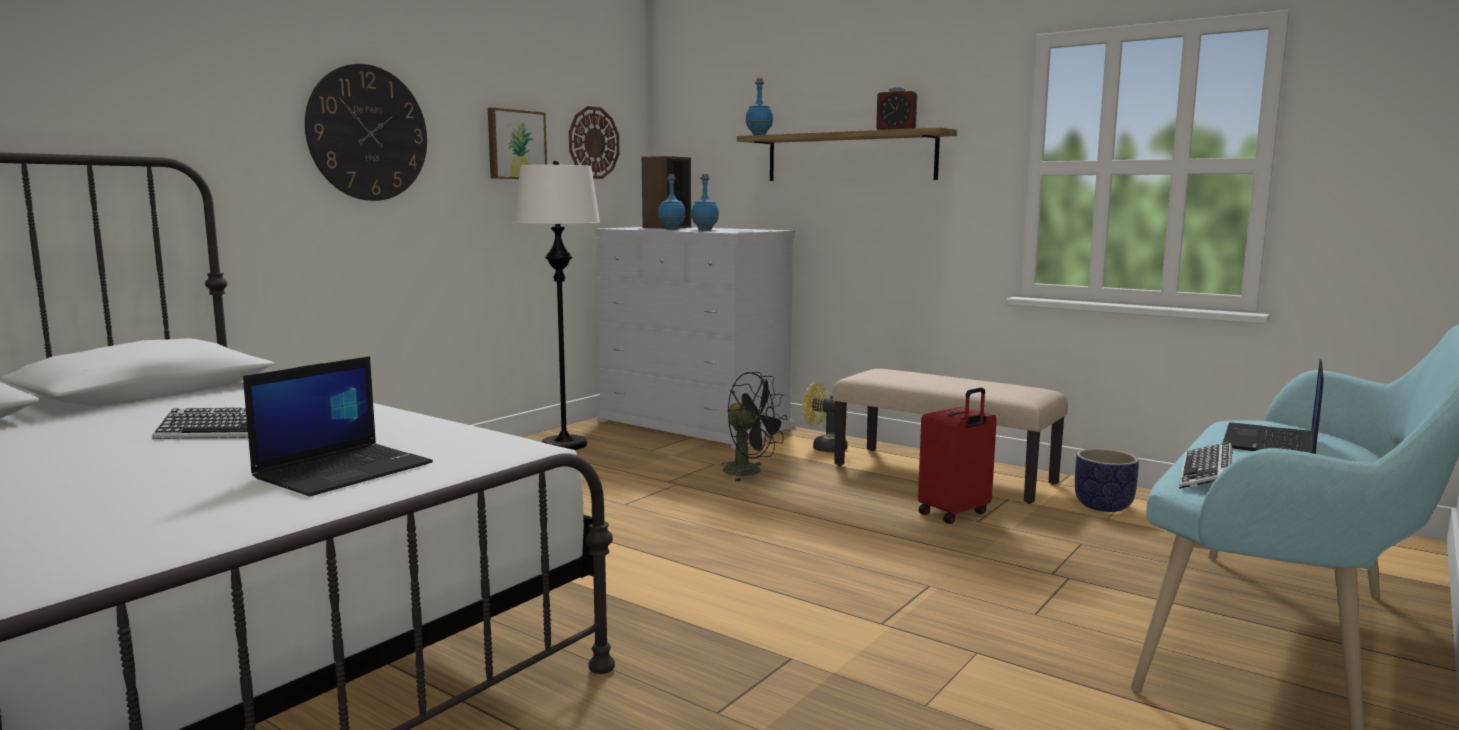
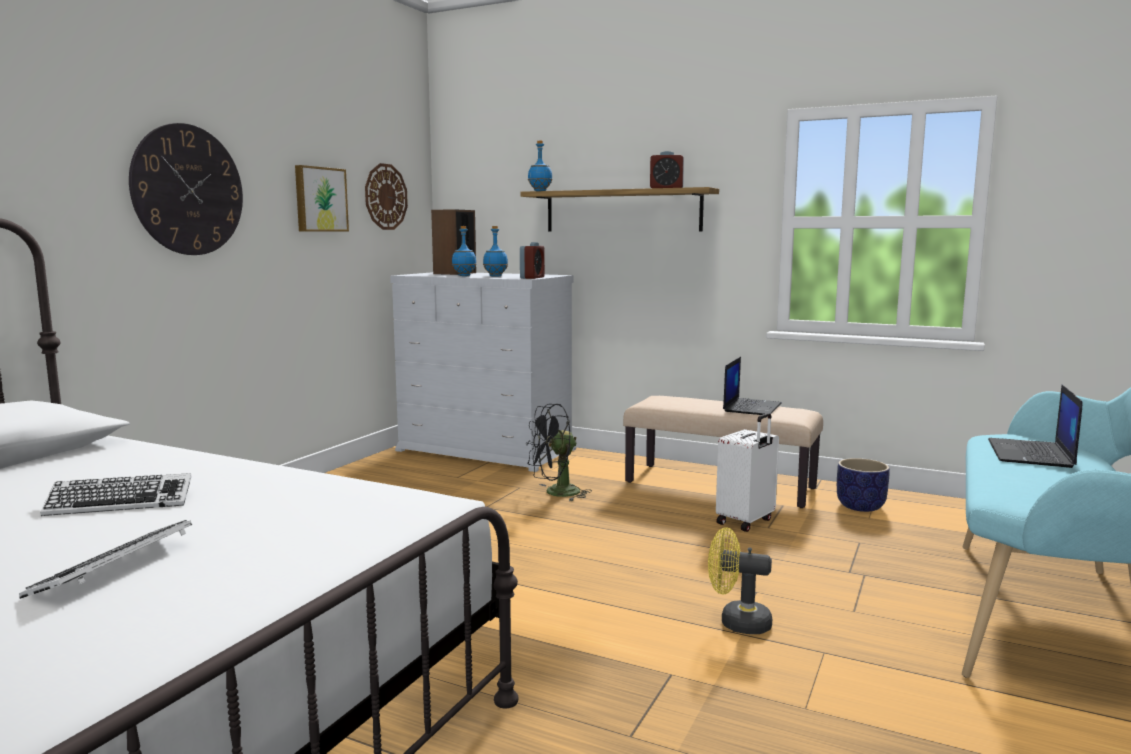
camera: 10 degrees left, 0 degrees up
laptop [243,356,433,496] -> laptop moved to [723,357,782,415]
white floor lamp [515,161,600,450] -> none
black fan [721,372,787,481] -> black fan turned 135 degrees clockwise [526,404,592,501]
yellow fan [803,382,848,452] -> yellow fan moved to [708,527,772,634]
red suitcase [918,388,997,524] -> white suitcase [716,413,779,532]
keyboard [1179,442,1233,489] -> keyboard moved to [19,520,192,599]
none -> alarm clock [520,242,545,279]

